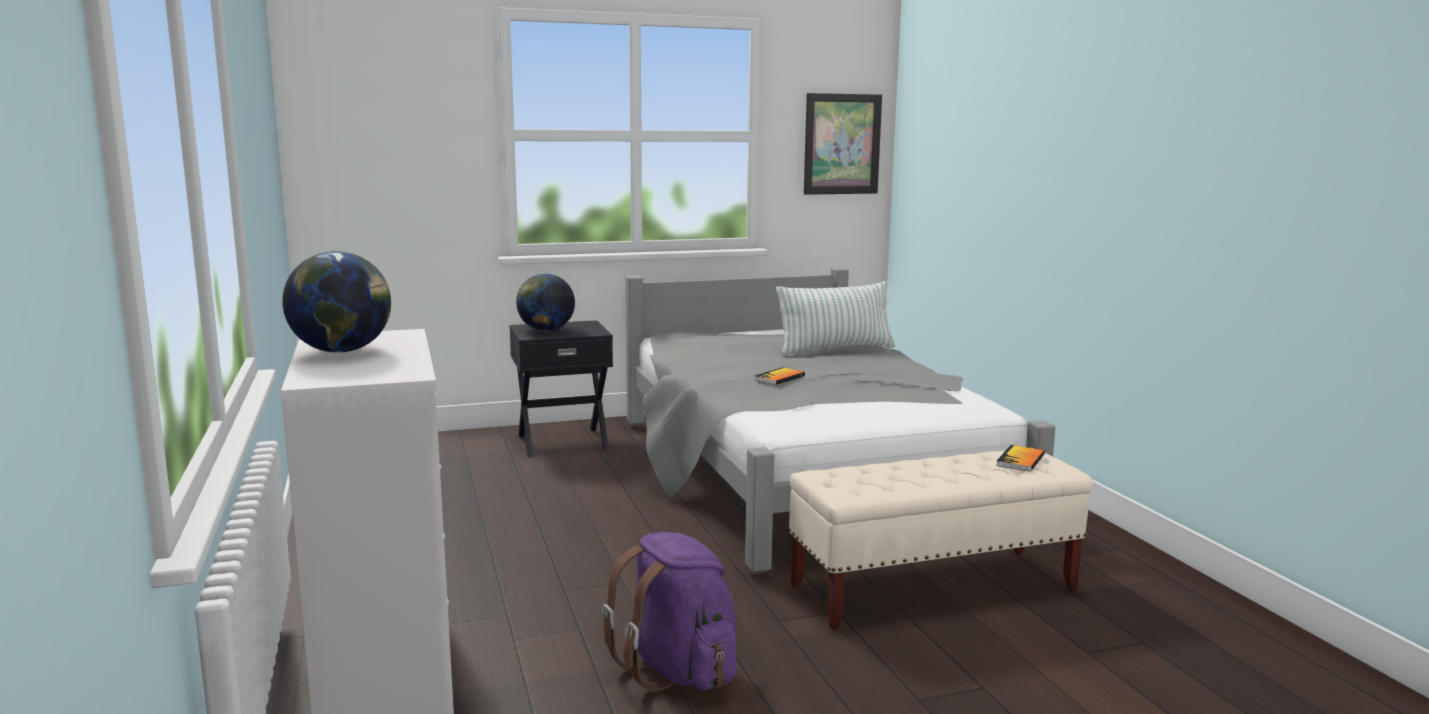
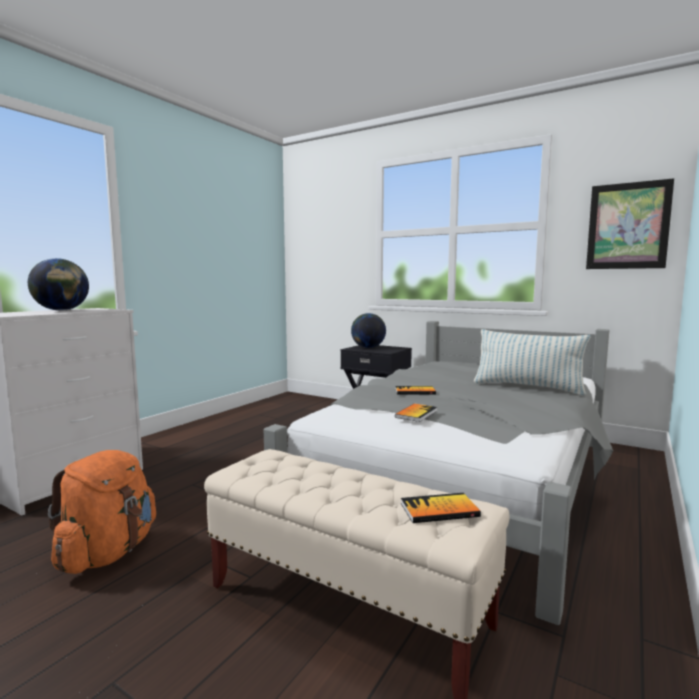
camera: 50 degrees right, 5 degrees down
purple backpack [602,532,737,692] -> orange backpack [48,450,156,574]
none -> book [395,403,437,422]

